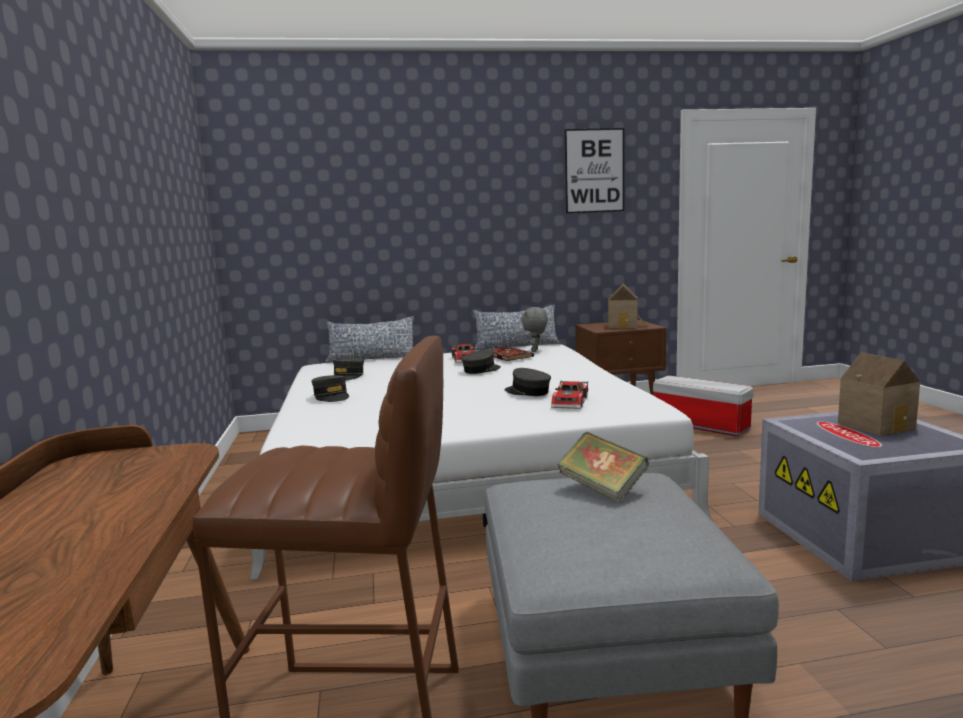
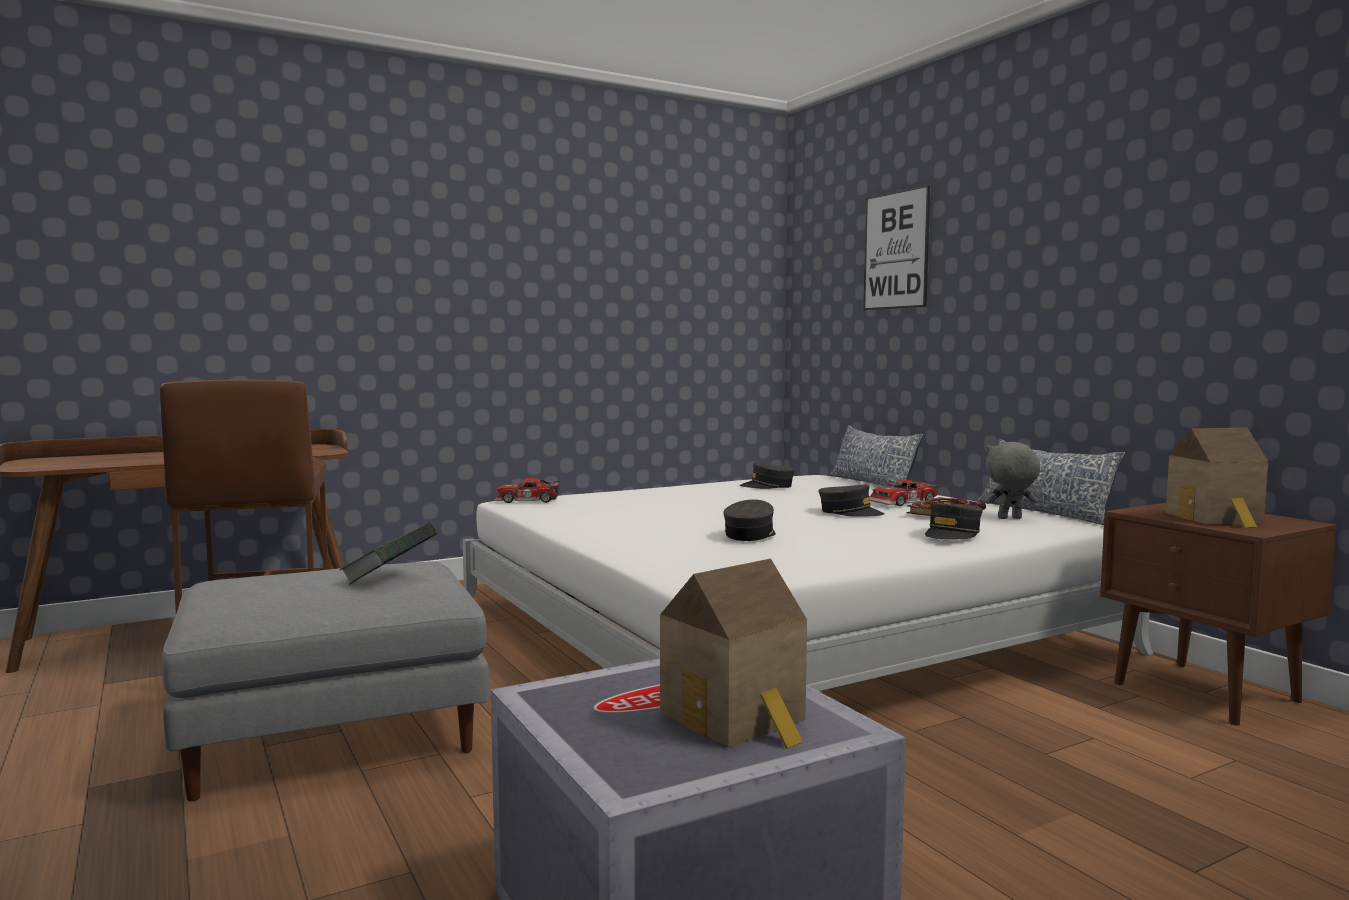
camera: 70 degrees right, 5 degrees down
grey cap [311,375,349,402] -> grey cap moved to [925,503,983,540]
toy car [551,381,588,409] -> toy car moved to [494,478,560,503]
picture [565,128,624,213] -> picture moved to [863,185,930,310]
storage box [653,375,754,437] -> none

